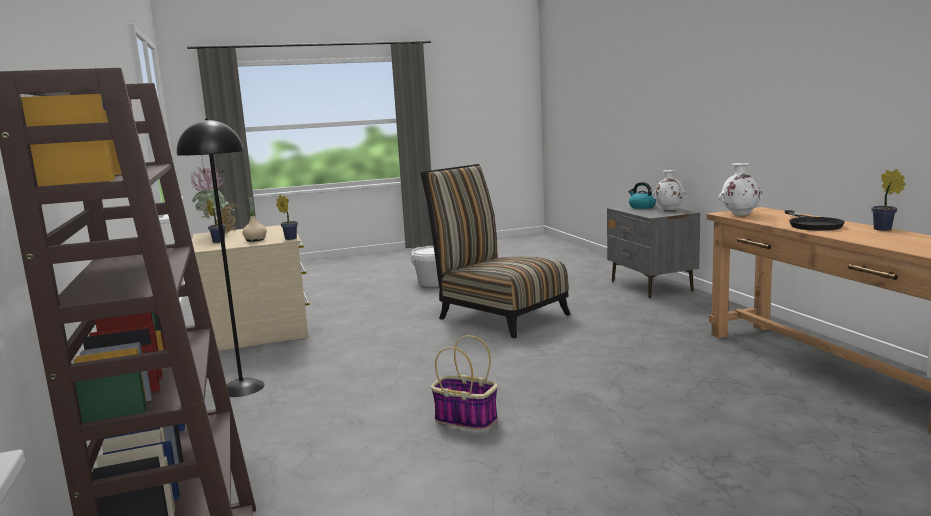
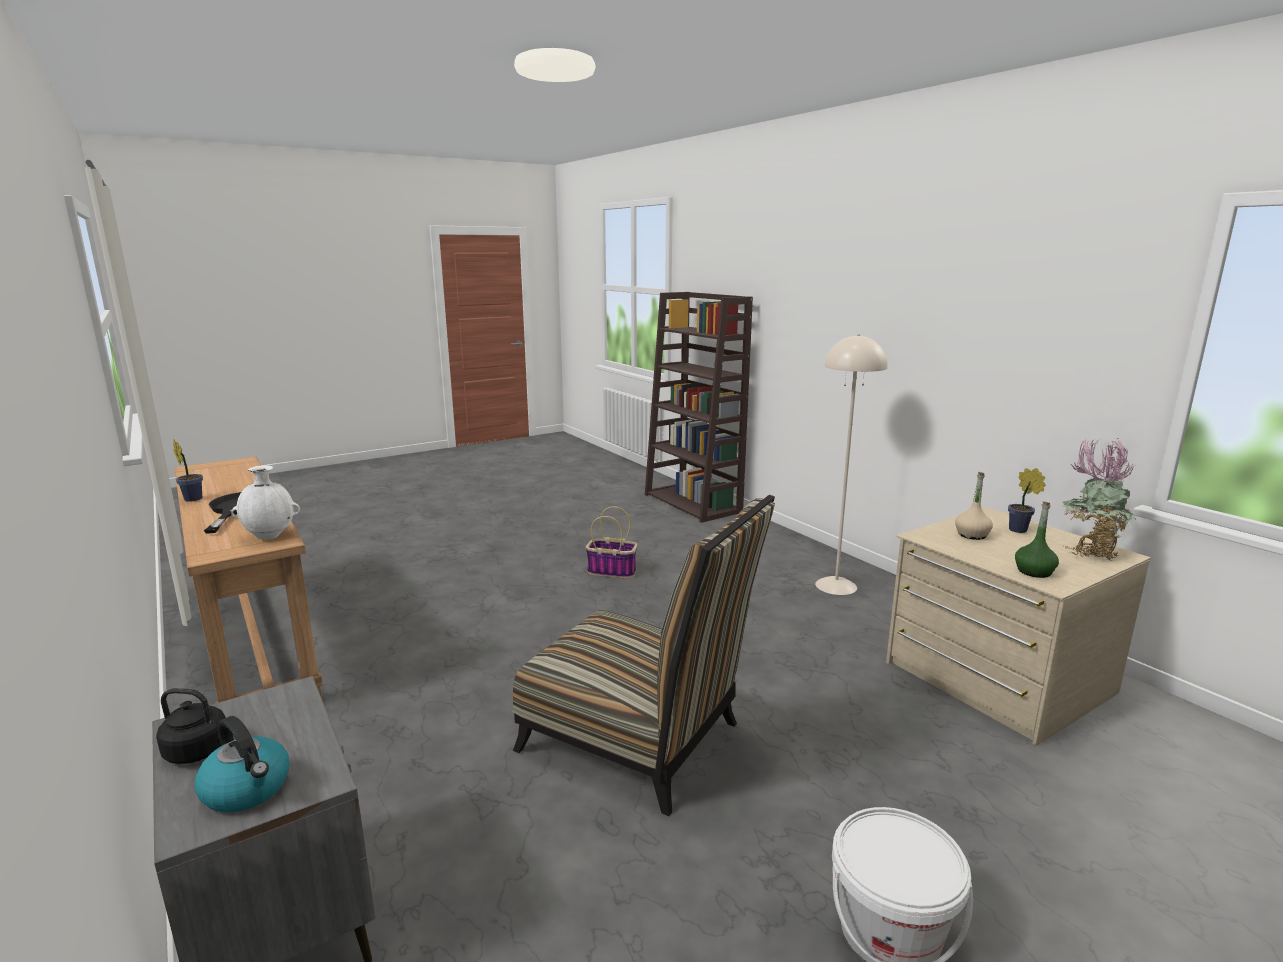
camera: 165 degrees right, 5 degrees up
black floor lamp [177,118,264,397] -> beige floor lamp [815,334,888,595]
potted plant [276,195,298,240] -> none
white vase [652,170,687,210] -> black kettle [156,688,226,764]
none -> green bottle [1015,501,1059,578]

